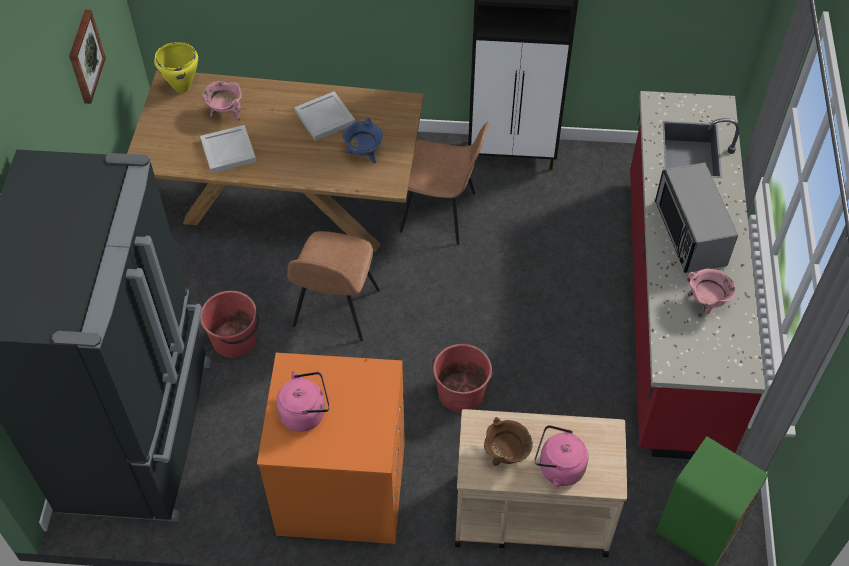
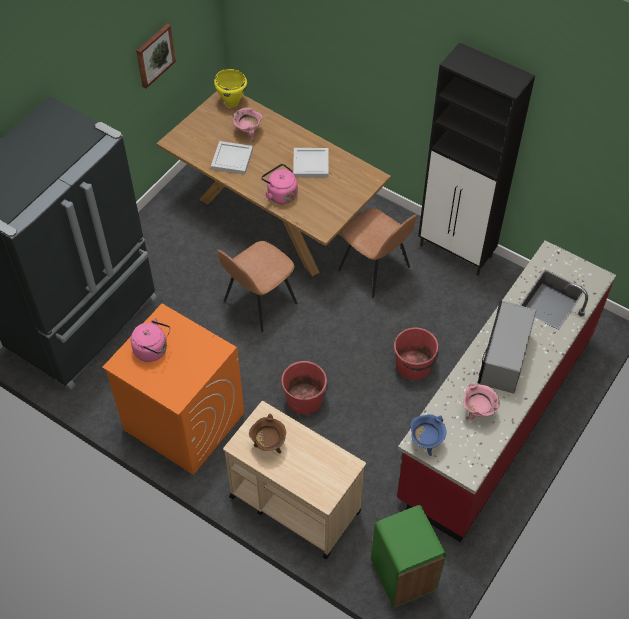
camera: 30 degrees right, 0 degrees up
red bucket [200,291,259,358] -> red bucket moved to [394,327,439,380]
blue cooking pot [342,118,383,163] -> blue cooking pot moved to [410,414,447,456]
pink kettle [535,425,589,487] -> pink kettle moved to [261,164,298,204]

